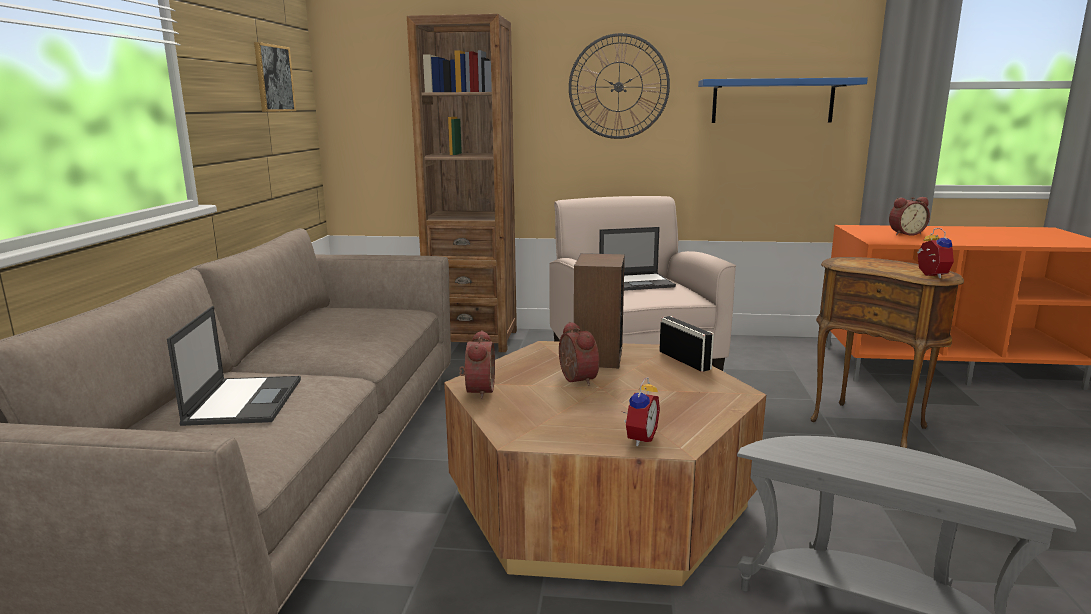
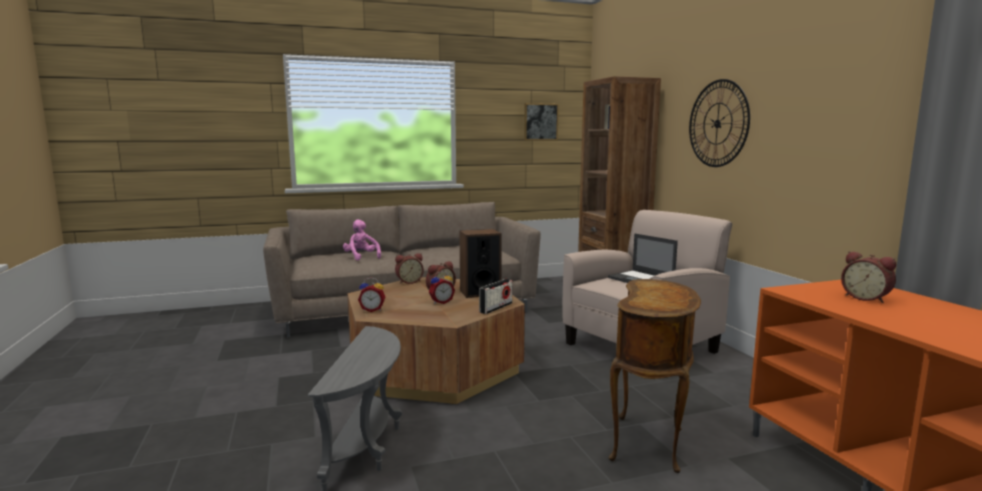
camera: 65 degrees right, 5 degrees down
laptop [167,306,301,426] -> pink plush toy [343,220,381,261]
blue shelf [698,77,868,123] -> none
alarm clock [917,228,954,279] -> alarm clock moved to [429,271,455,304]

